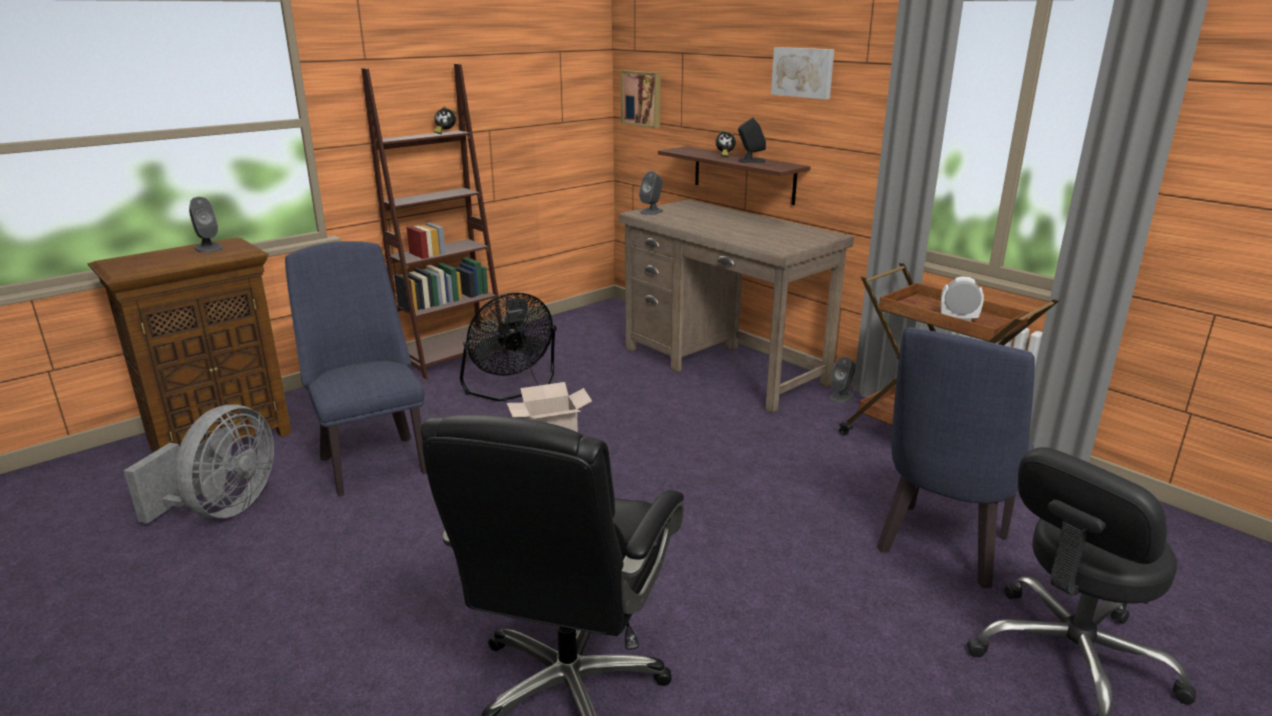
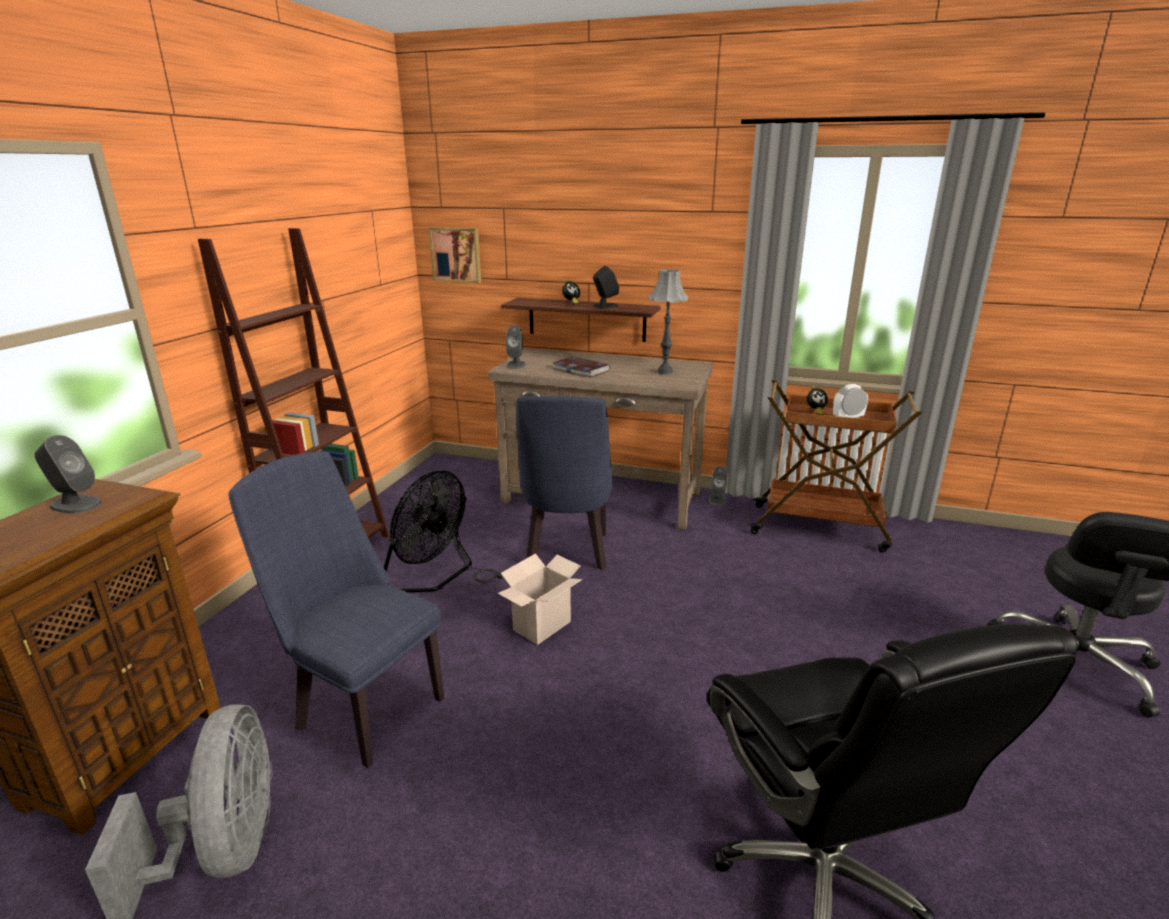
camera: 30 degrees left, 0 degrees up
alarm clock [434,106,456,134] -> alarm clock moved to [807,386,828,415]
picture [771,47,834,99] -> none
blue chair [877,327,1035,588] -> blue chair moved to [516,396,613,570]
none -> book [552,357,610,378]
none -> grey table lamp [648,269,689,375]

